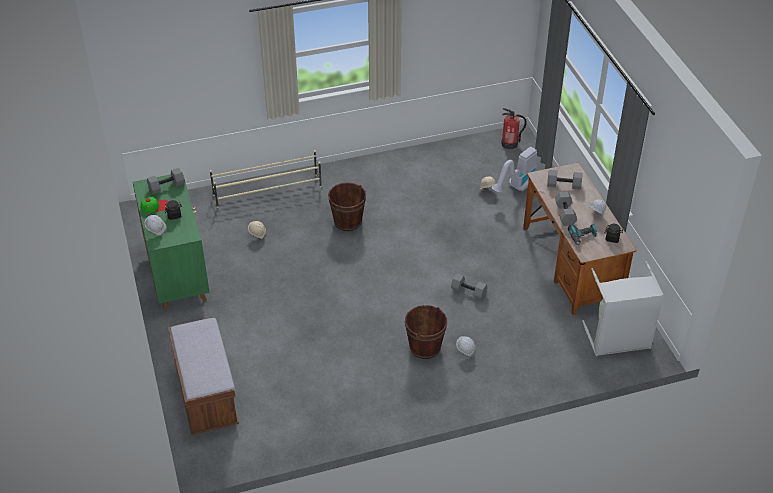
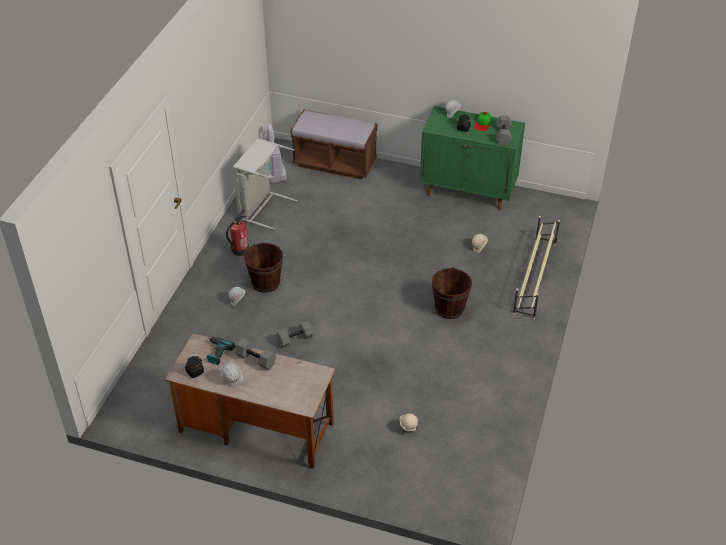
camera: 125 degrees right, 0 degrees up
vacuum cleaner [492,147,537,193] -> vacuum cleaner moved to [264,123,287,183]
fire extinguisher [501,108,527,149] -> fire extinguisher moved to [226,209,249,256]
grey dumbbell [547,170,582,189] -> none
grey laundry basket [582,261,664,356] -> grey laundry basket moved to [233,138,297,230]

